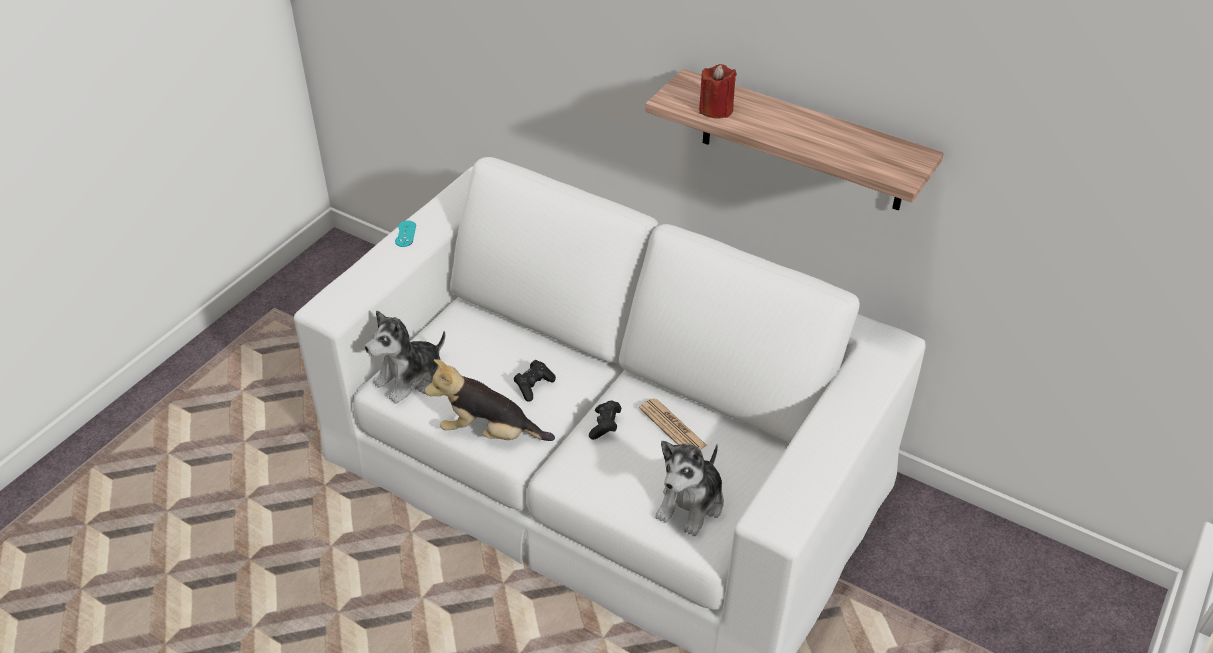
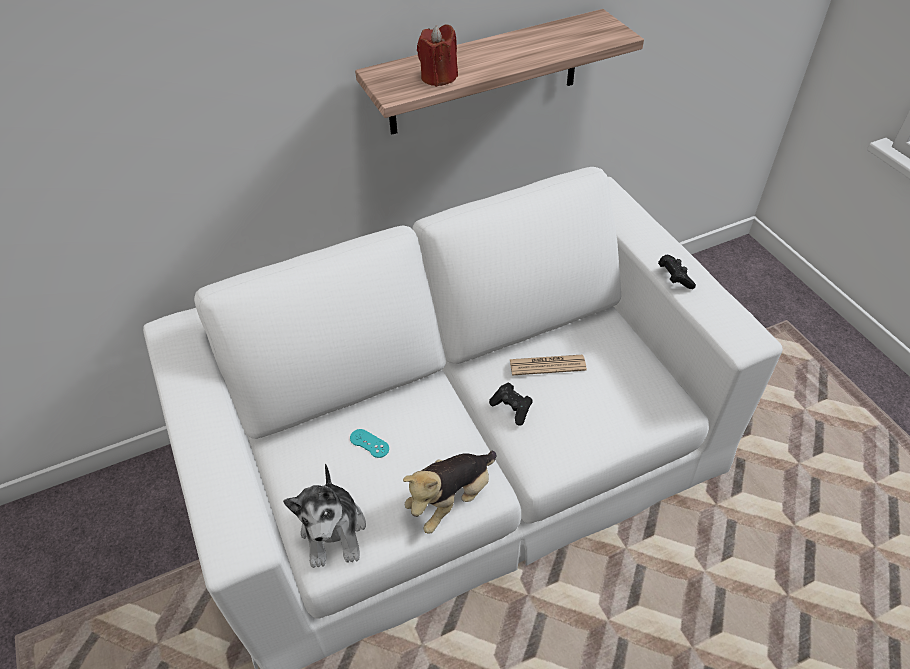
camera: 55 degrees left, 5 degrees up
turquoise game controller [395,221,416,247] -> turquoise game controller moved to [350,429,389,458]
black game controller [514,360,556,402] -> black game controller moved to [658,255,696,289]
plush toy [655,441,724,536] -> none

